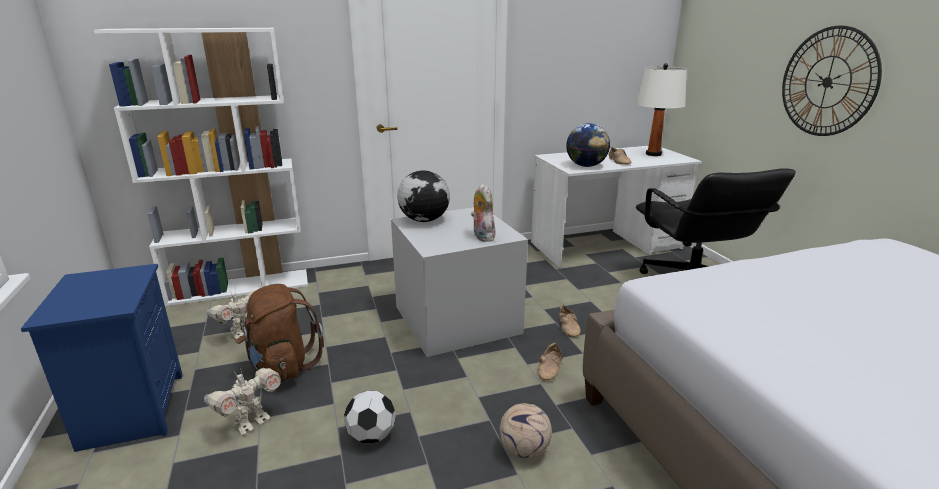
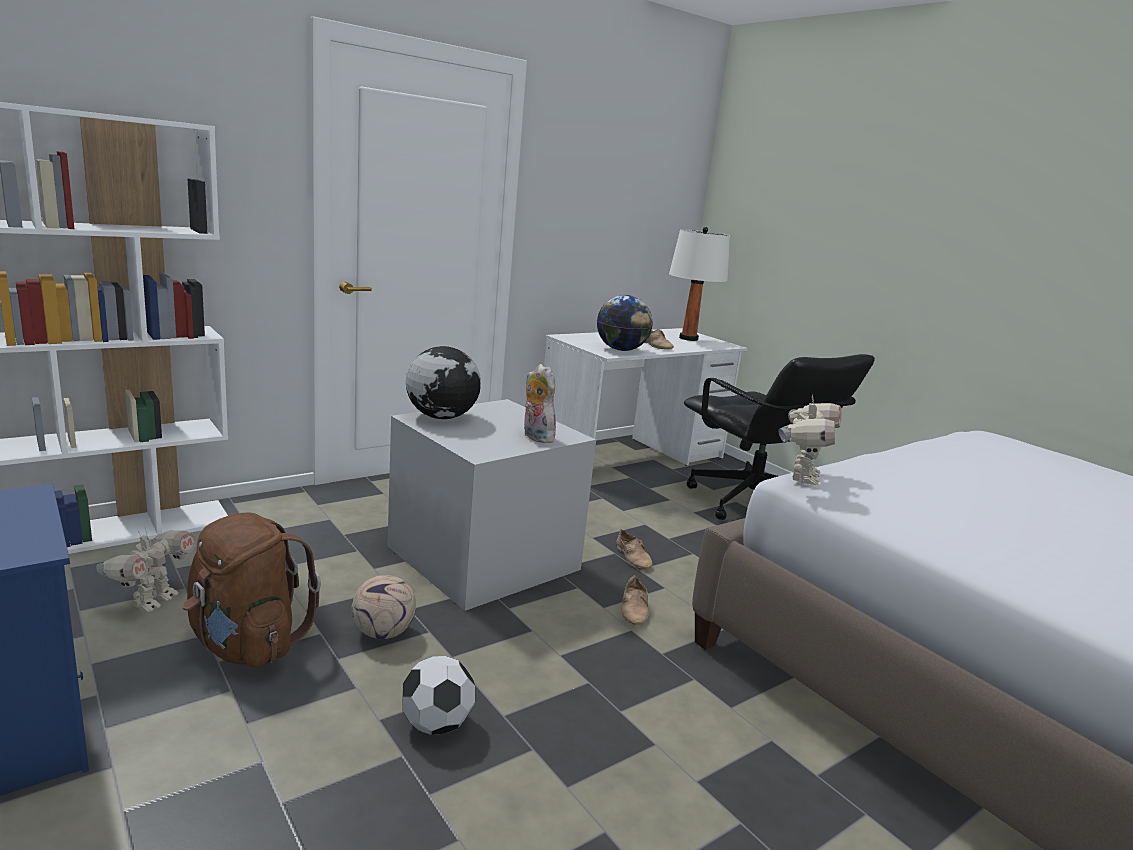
camera: 20 degrees left, 5 degrees down
toy robot [204,368,281,435] -> toy robot moved to [778,394,842,485]
football [499,403,552,458] -> football moved to [351,575,416,639]
wall clock [782,25,882,136] -> none

